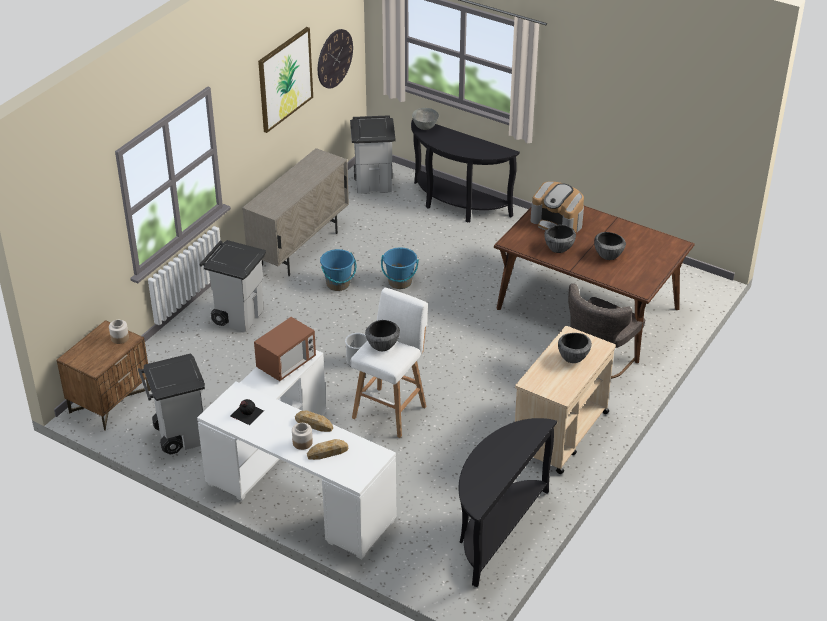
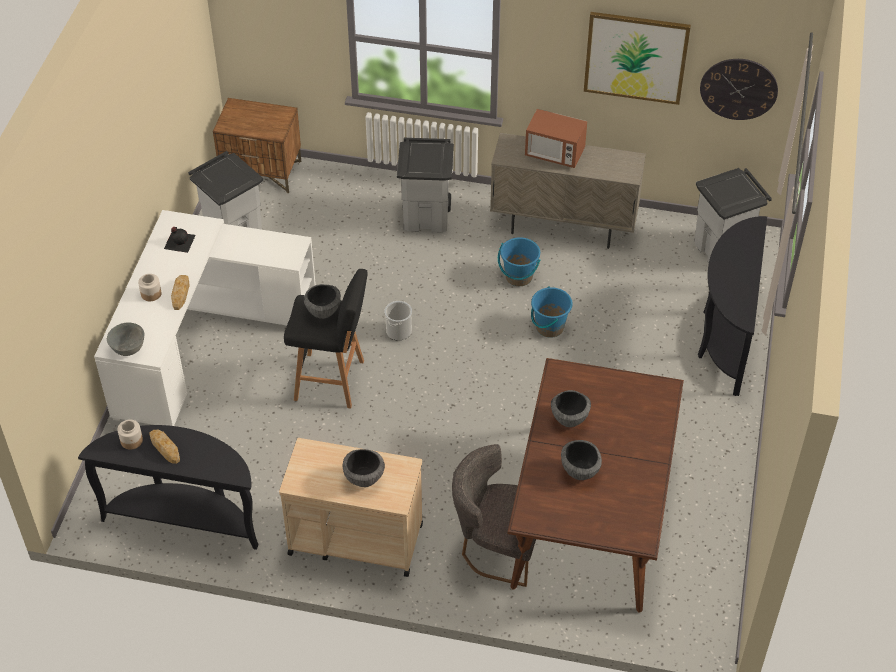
camera: 70 degrees right, 10 degrees up
jar [109,320,129,344] -> jar moved to [117,419,143,450]
microwave [254,317,316,381] -> microwave moved to [525,109,587,168]
bread [307,439,348,460] -> bread moved to [149,430,180,464]
white stool [351,288,428,438] -> black stool [284,269,368,409]
grey bowl [412,108,439,130] -> grey bowl moved to [107,322,144,356]
coffee machine [531,181,584,233] -> none

